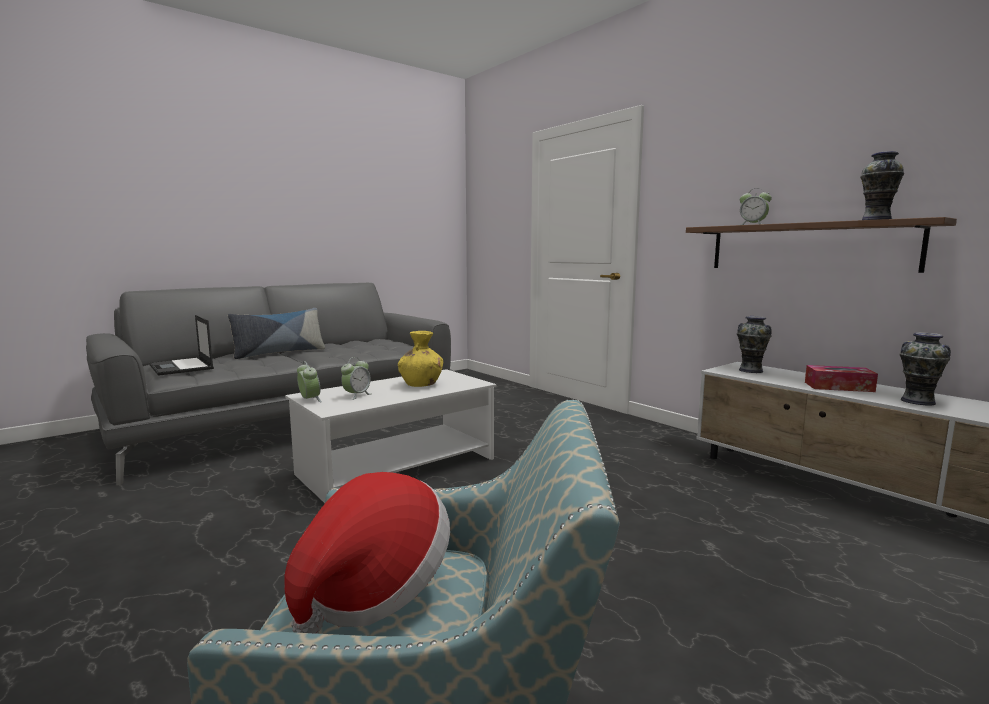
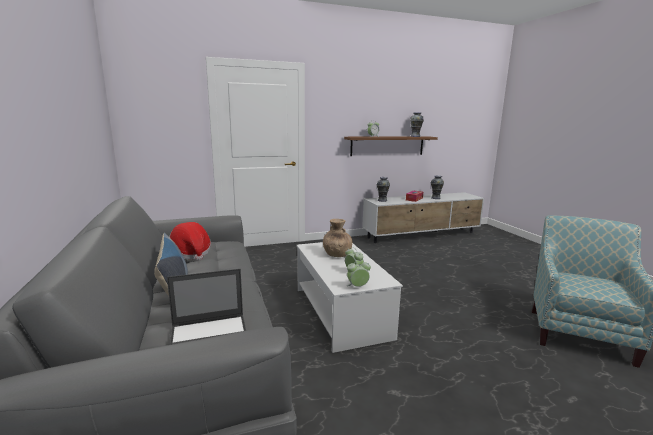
camera: 70 degrees left, 5 degrees up
hat [284,472,450,634] -> hat moved to [169,222,211,260]
yellow vase [398,331,443,387] -> brown vase [323,219,352,257]

